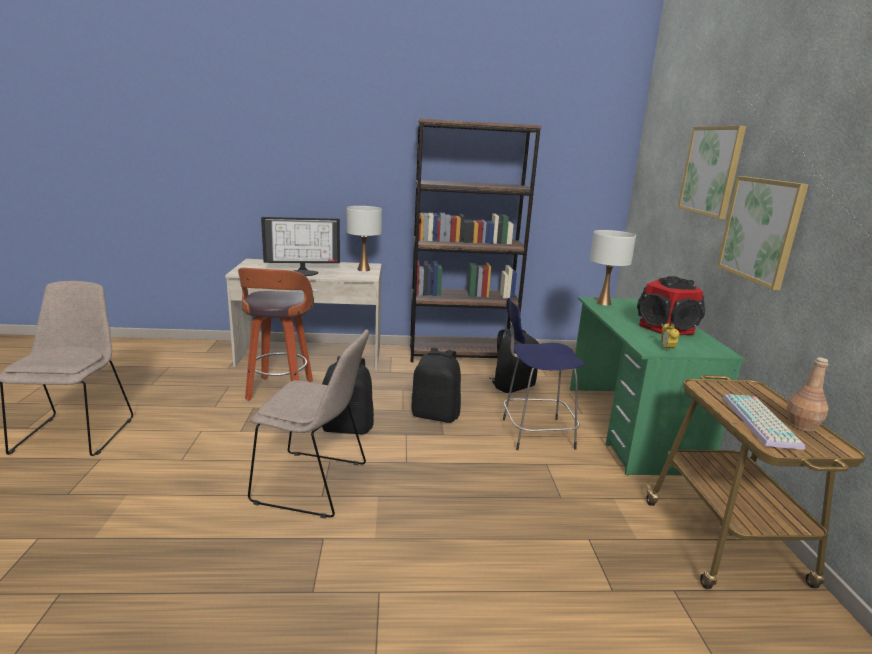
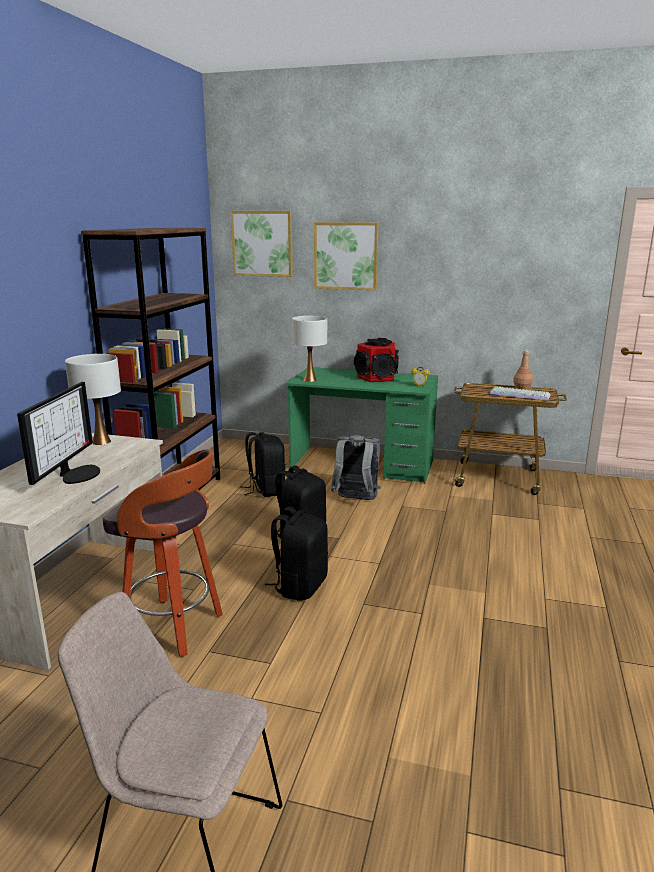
camera: 70 degrees left, 0 degrees up
beige chair [248,329,369,519] -> none
blue stool [503,298,584,450] -> grey backpack [331,435,380,500]
picture [717,176,809,290] -> picture moved to [231,211,293,277]

